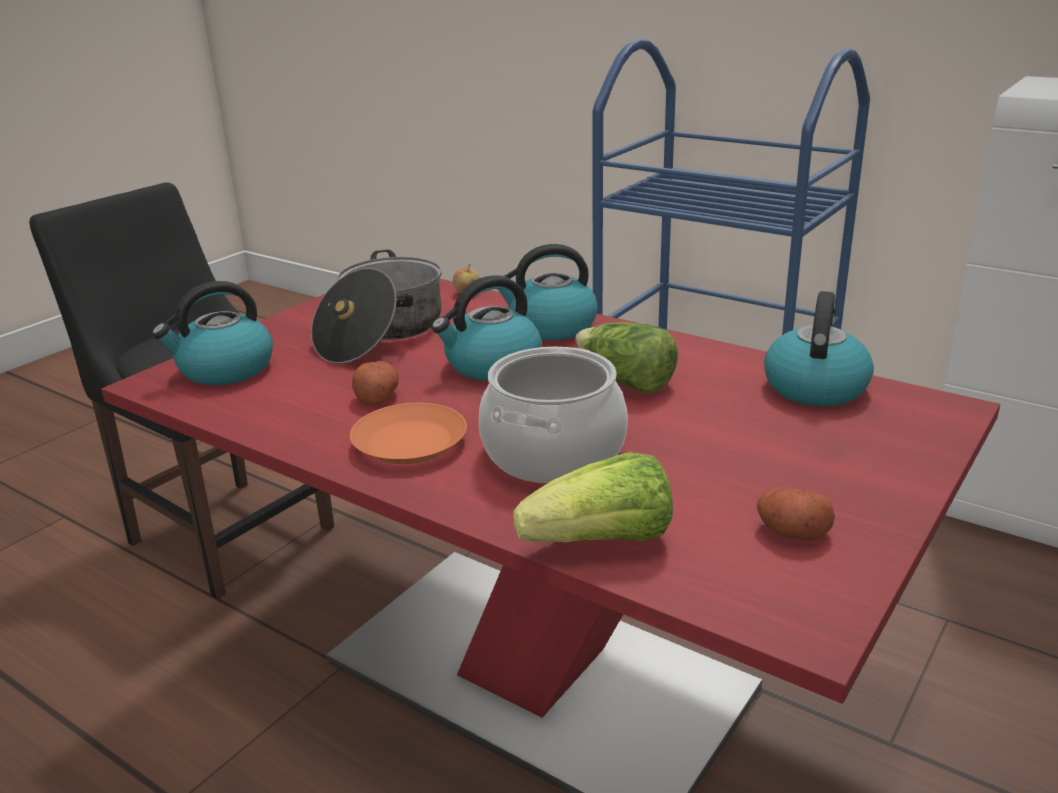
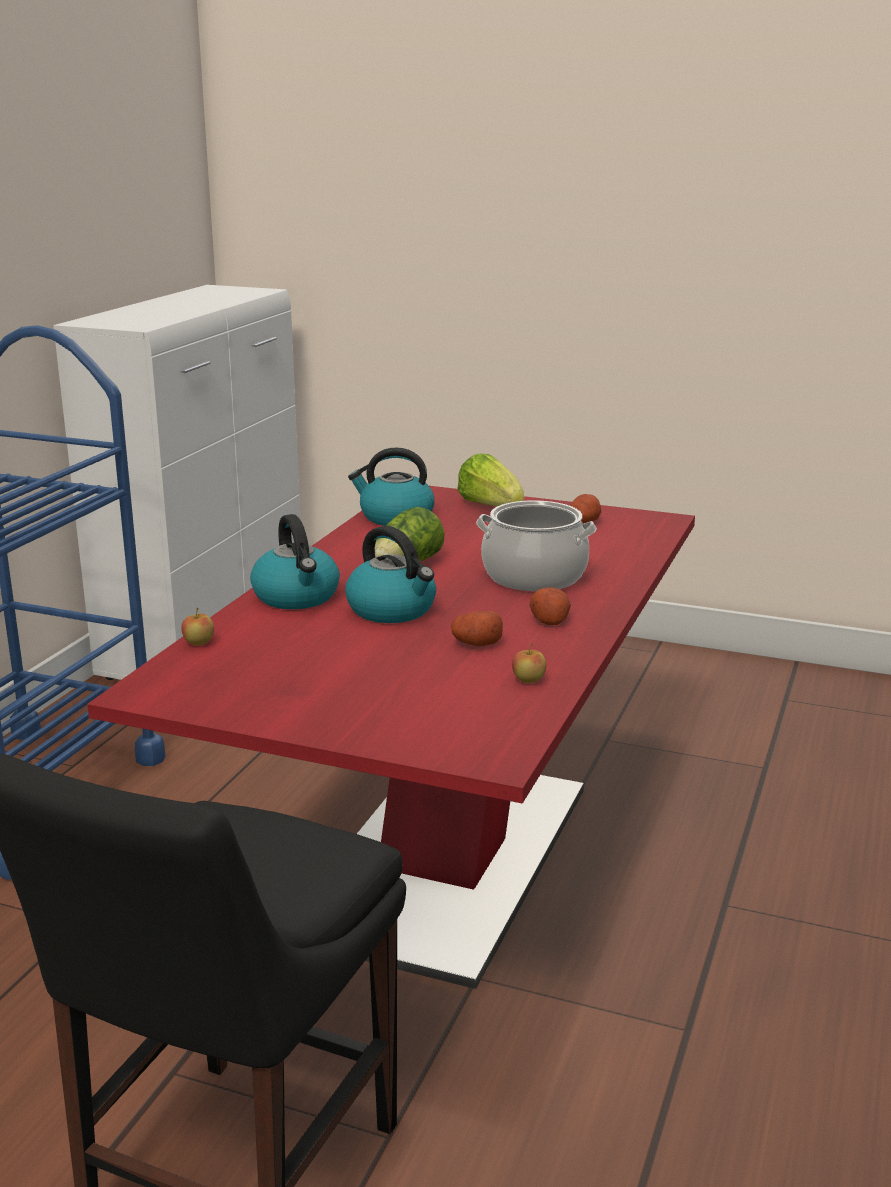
camera: 105 degrees left, 5 degrees down
kettle [152,281,273,385] -> none
cooking pot [311,250,442,364] -> none
orange plate [350,403,467,464] -> potato [529,588,571,625]
lettuce [513,452,673,542] -> lettuce moved to [457,454,524,506]
none -> apple [512,643,546,683]

